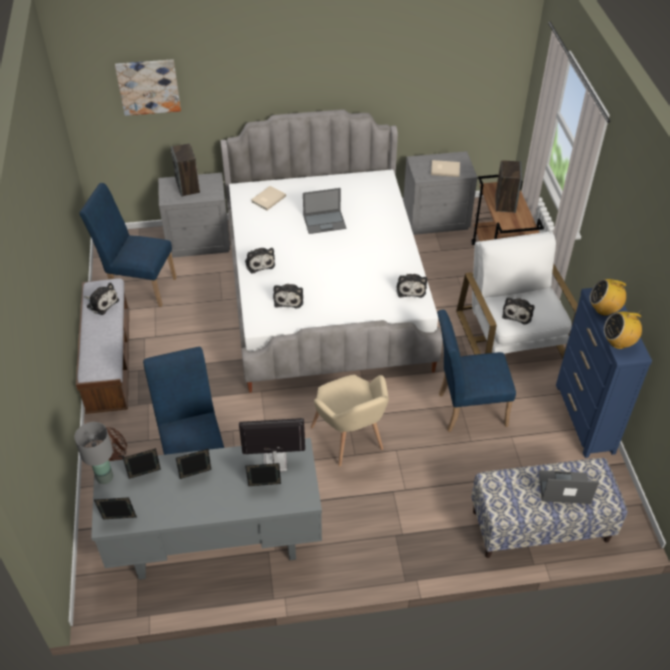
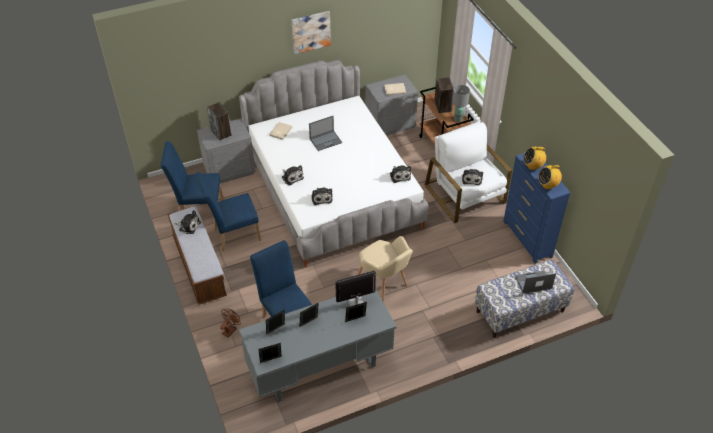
camera: 15 degrees left, 0 degrees up
grey table lamp [74,422,113,484] -> grey table lamp moved to [452,85,470,122]
picture [115,59,181,116] -> picture moved to [292,11,331,54]
blue chair [437,310,516,432] -> blue chair moved to [195,172,261,251]

